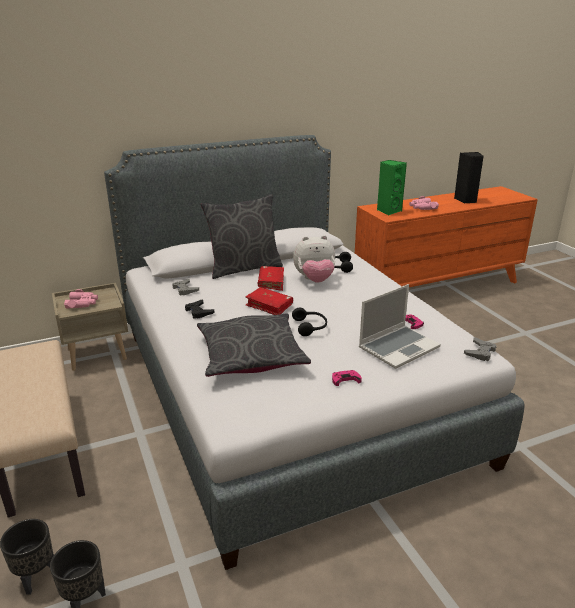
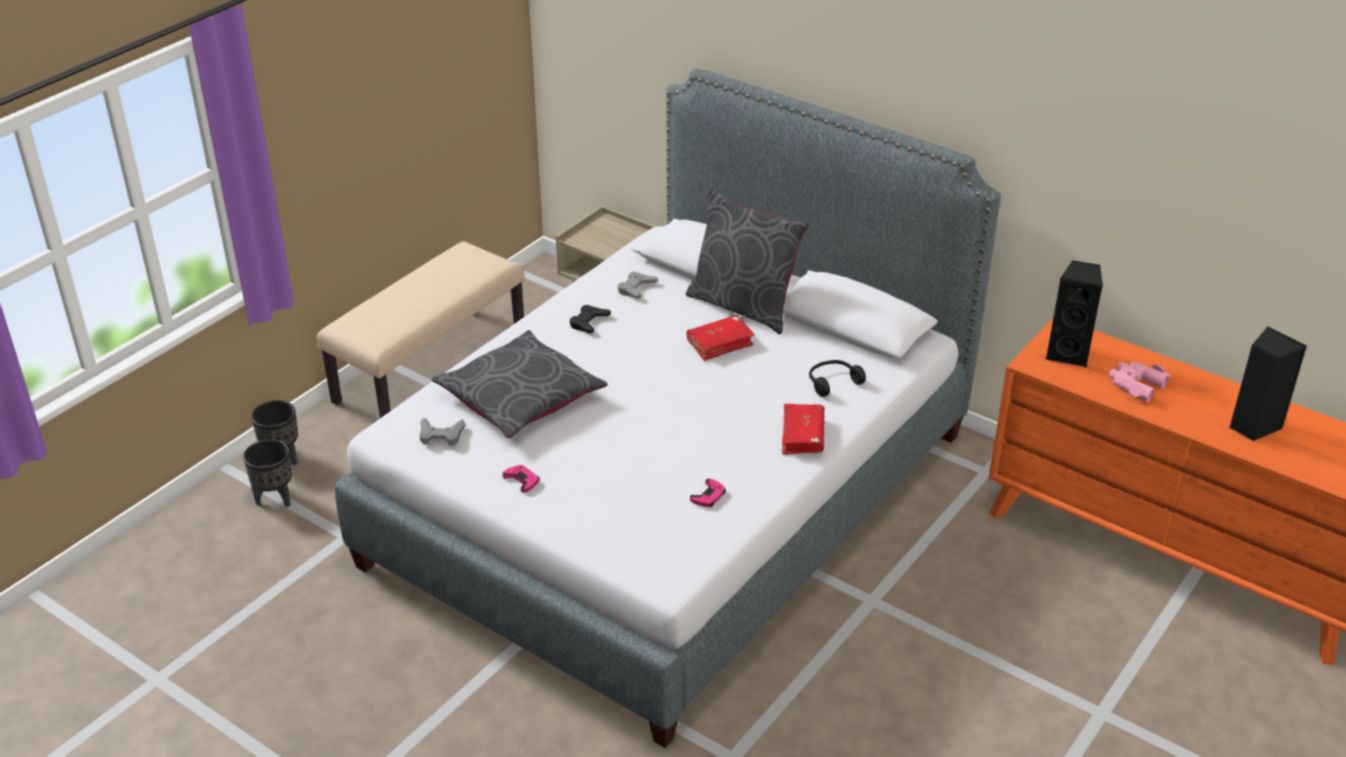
camera: 60 degrees right, 10 degrees up
pink binoculars [64,289,98,309] -> none
red book [245,287,293,315] -> red book moved to [782,404,825,455]
black headphones [292,308,327,336] -> none
plush toy [293,235,335,283] -> none
laptop [359,284,441,369] -> none
green speaker [377,160,407,215] -> black speaker [1046,260,1103,368]
grey game controller [464,337,497,361] -> grey game controller moved to [420,418,465,446]

